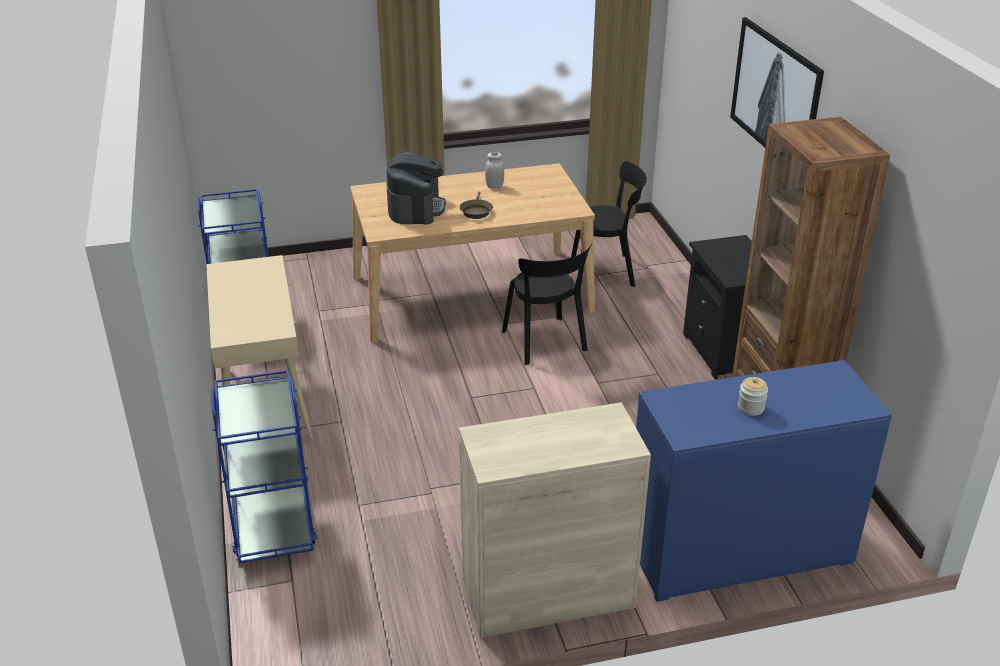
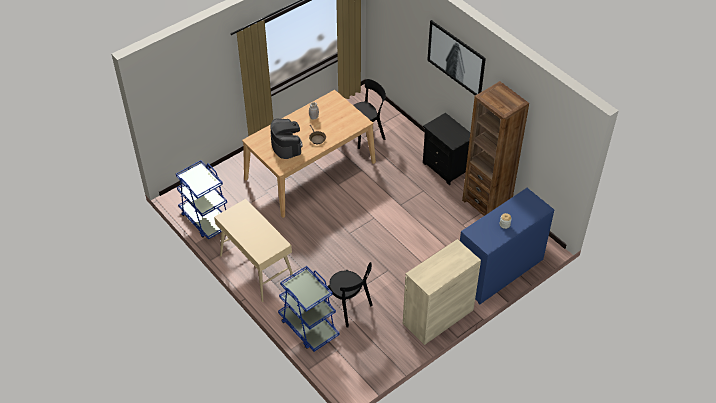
camera: 25 degrees left, 15 degrees up
black chair [502,244,592,365] -> black chair moved to [326,262,373,328]

